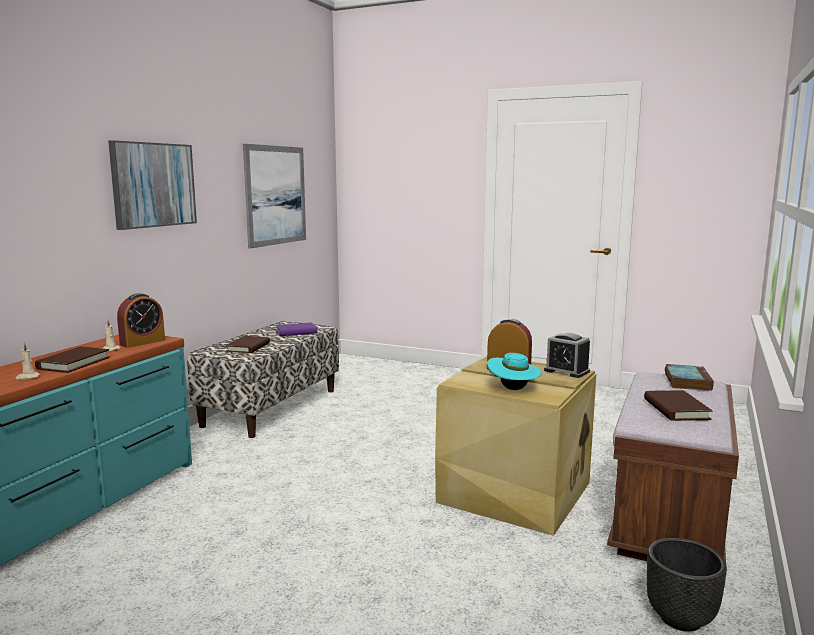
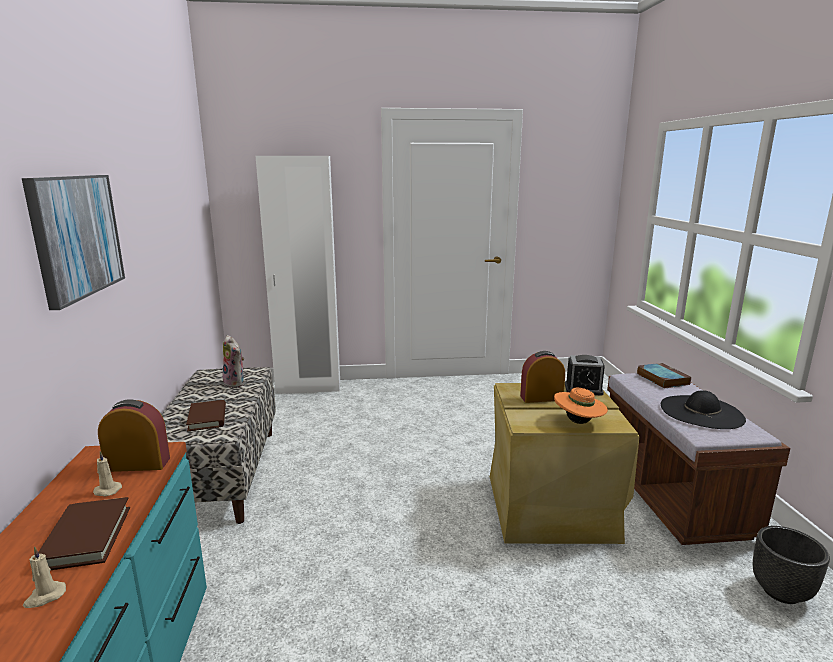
camera: 30 degrees left, 5 degrees up
alarm clock [117,293,165,348] -> alarm clock turned 105 degrees counterclockwise [98,399,170,472]
picture [243,144,306,249] -> none
purple book [276,322,317,336] -> plush toy [222,335,244,388]
turquoise hat [487,353,542,390] -> orange hat [554,388,608,424]
brown book [644,390,712,421] -> black hat [661,390,746,429]
none -> white wardrobe [256,156,340,394]

